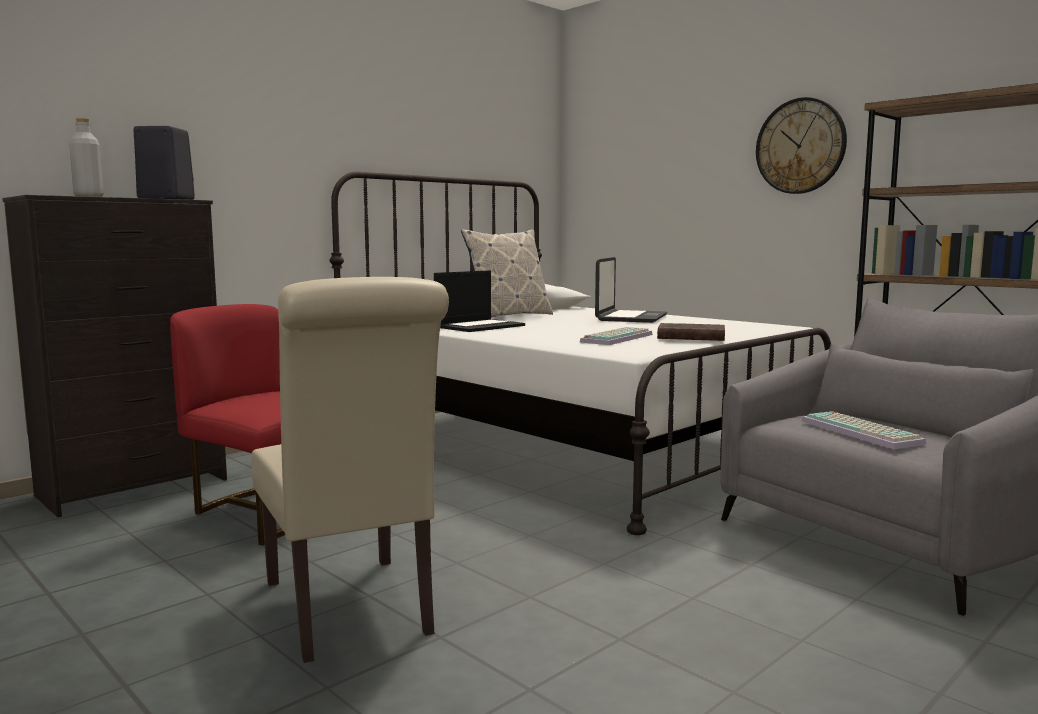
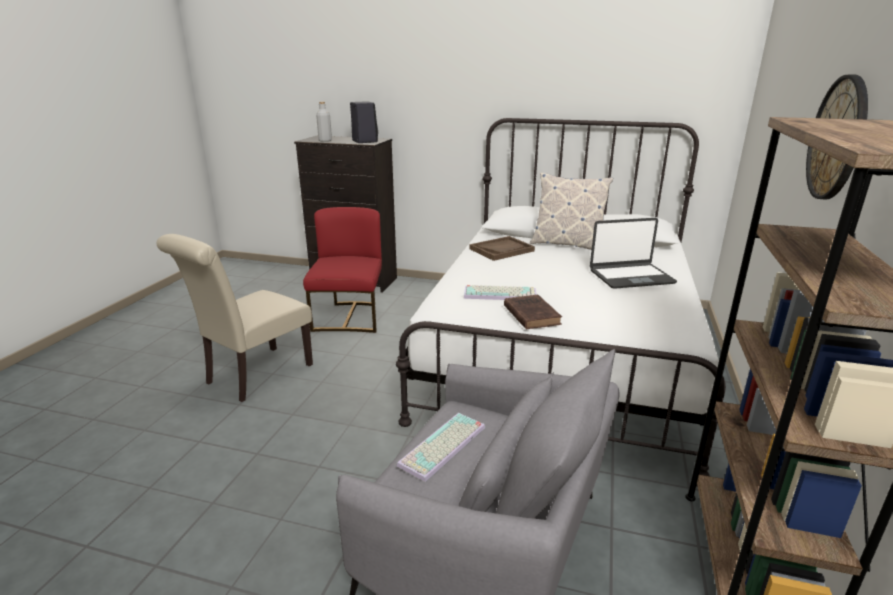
camera: 60 degrees right, 15 degrees up
laptop [434,270,525,332] -> brown tray [469,236,535,261]

